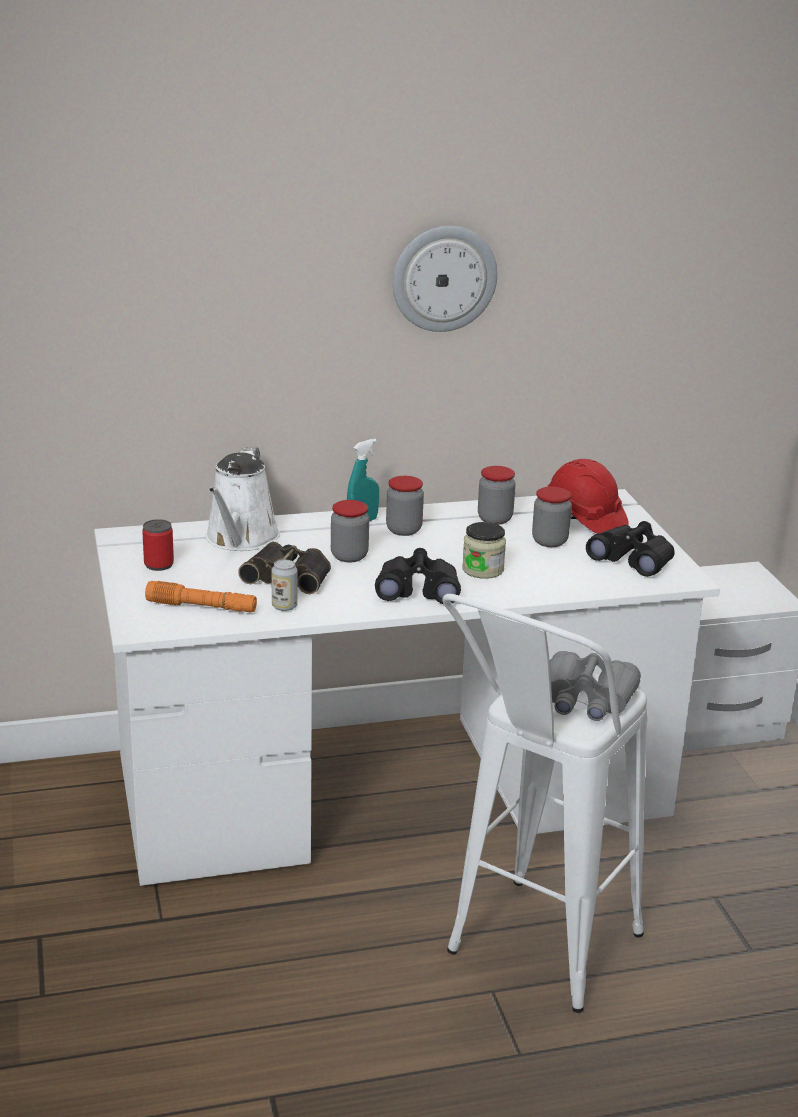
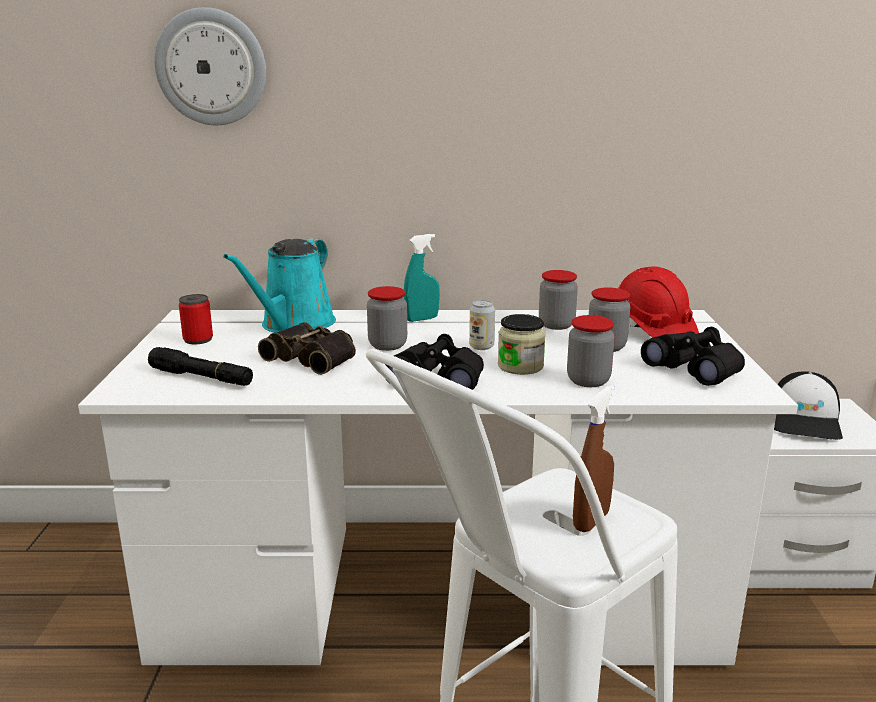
camera: 15 degrees right, 5 degrees down
orange flashlight [145,581,257,612] -> black flashlight [148,347,253,386]
white watering can [205,447,280,551] -> turquoise watering can [223,238,336,333]
can [271,559,298,611] -> can moved to [469,300,495,350]
jar [386,476,424,536] -> jar moved to [567,315,615,387]
wall clock [392,226,497,332] -> wall clock moved to [154,7,266,125]
grey binoculars [550,651,641,721] -> brown spray bottle [573,385,615,532]
none -> cap [774,371,843,440]

